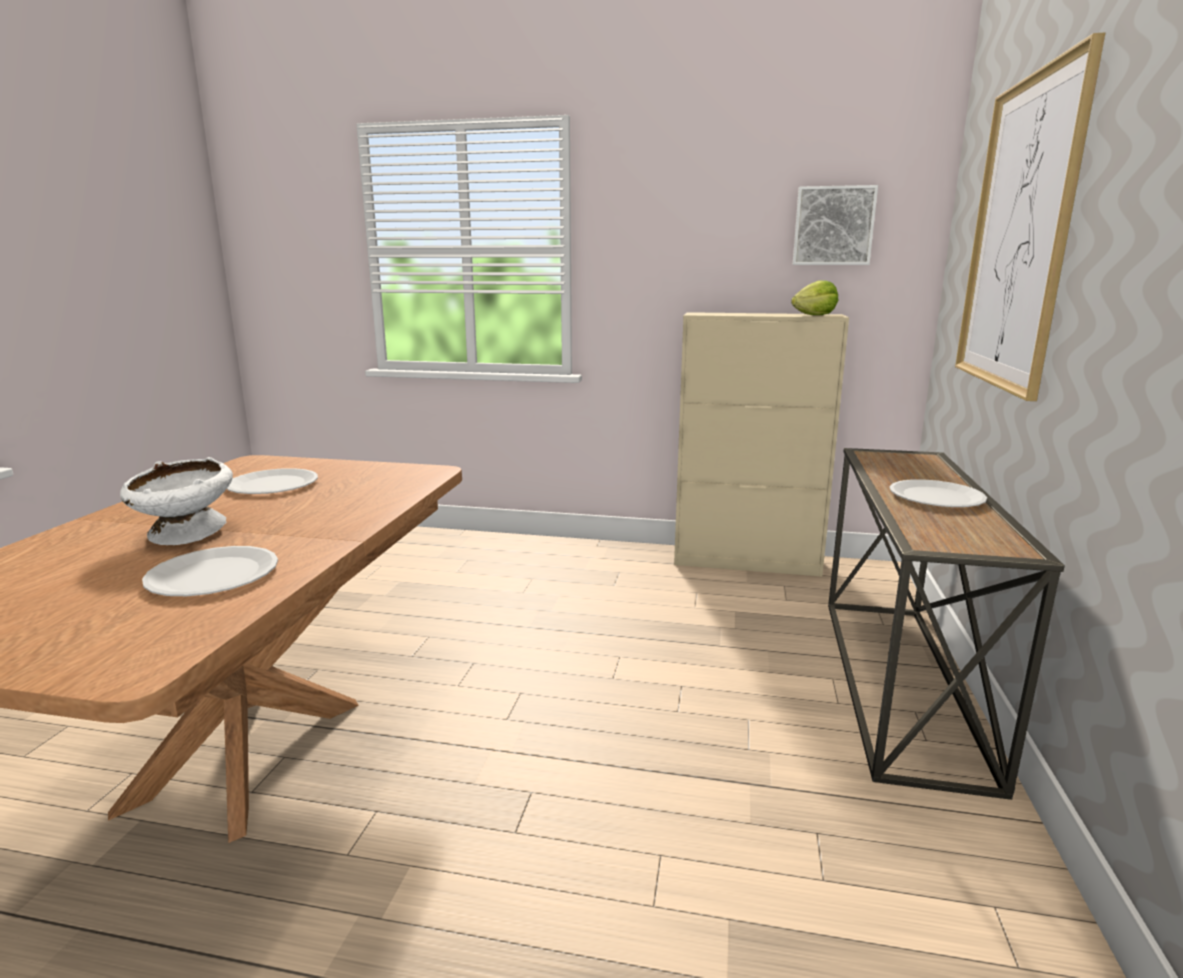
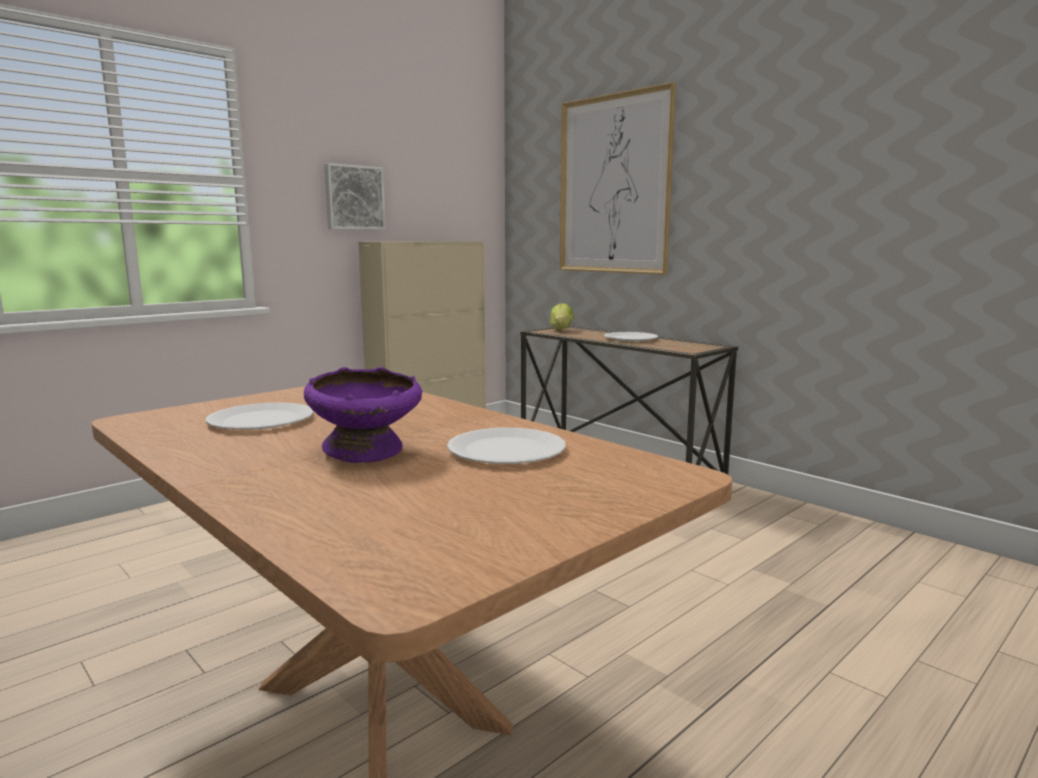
camera: 55 degrees left, 5 degrees down
white bowl [120,457,233,545] -> purple bowl [304,367,422,463]
lettuce [791,280,838,315] -> lettuce moved to [550,303,574,329]
picture [793,185,878,265] -> picture moved to [324,163,386,230]

